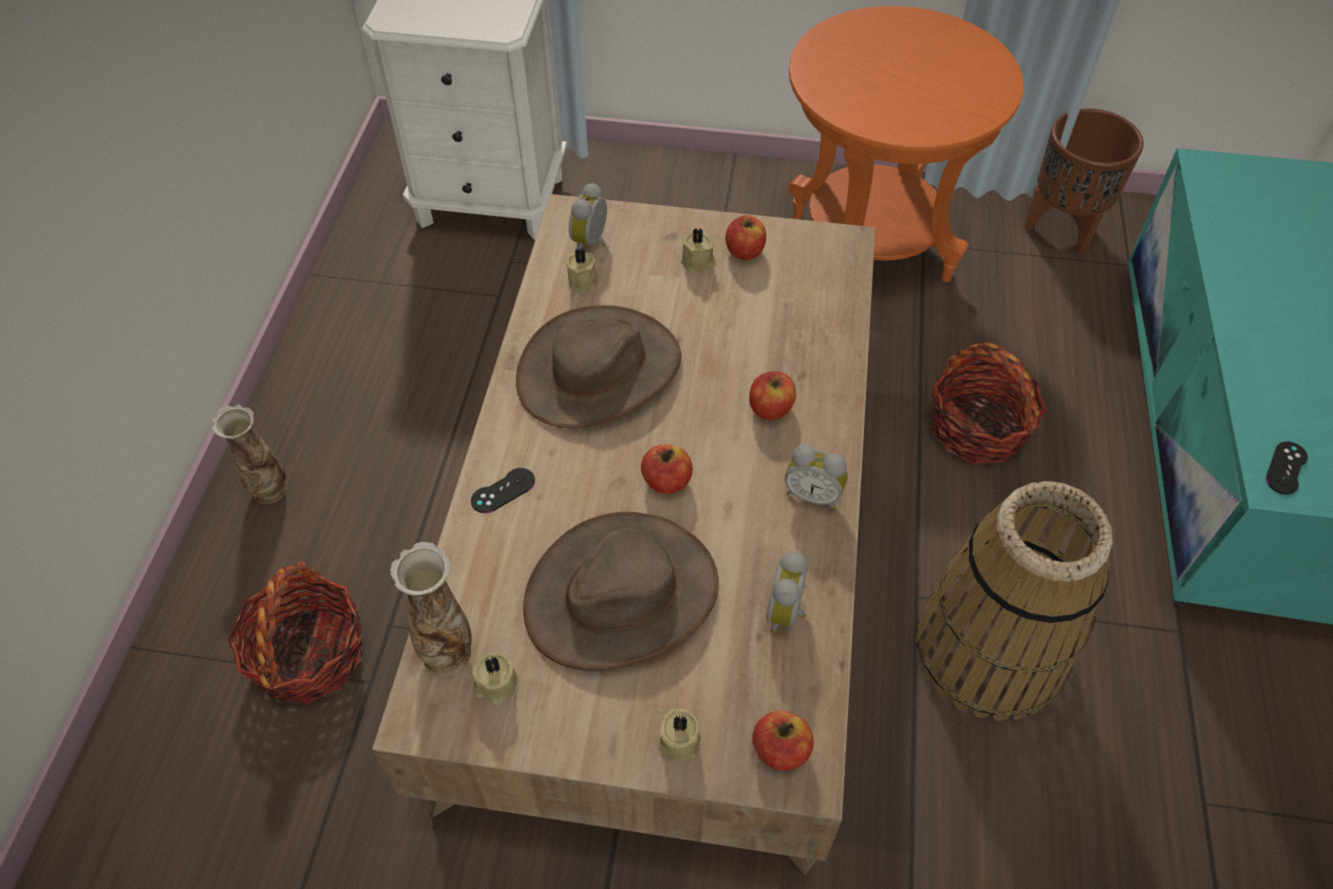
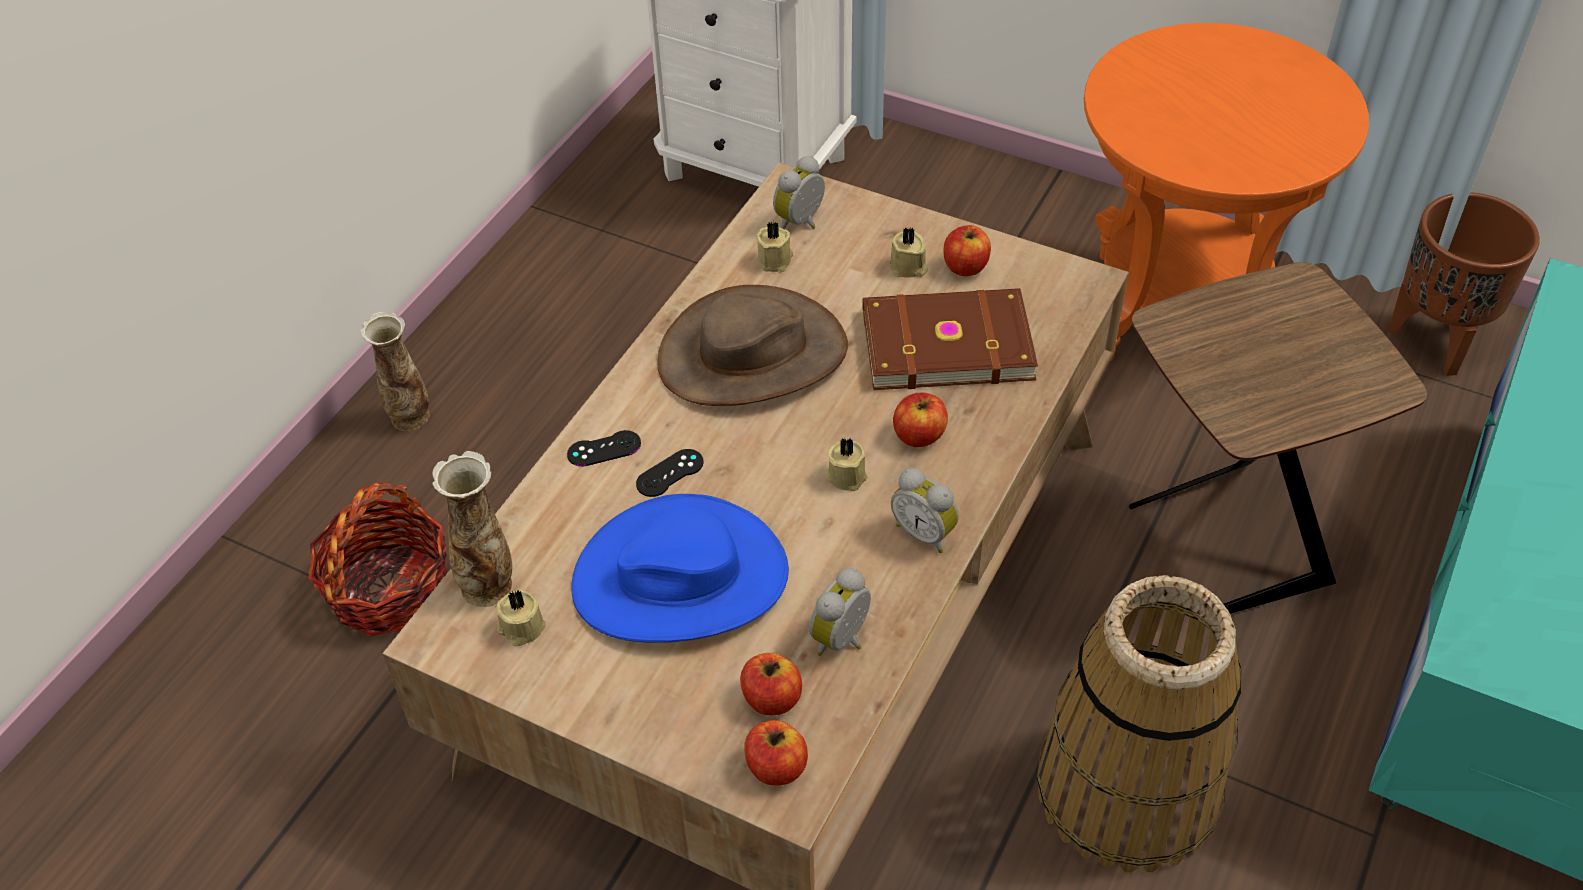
camera: 20 degrees right, 5 degrees down
brown hat [523,512,719,671] -> blue hat [571,494,789,643]
apple [641,444,693,494] -> apple moved to [740,653,802,715]
beige candle [658,708,701,760] -> beige candle moved to [825,437,867,491]
basket [932,342,1047,464] -> brown side table [1129,262,1427,614]
black game controller [1266,441,1308,495] -> black game controller moved to [636,449,704,497]
none -> brown book [862,288,1038,390]

